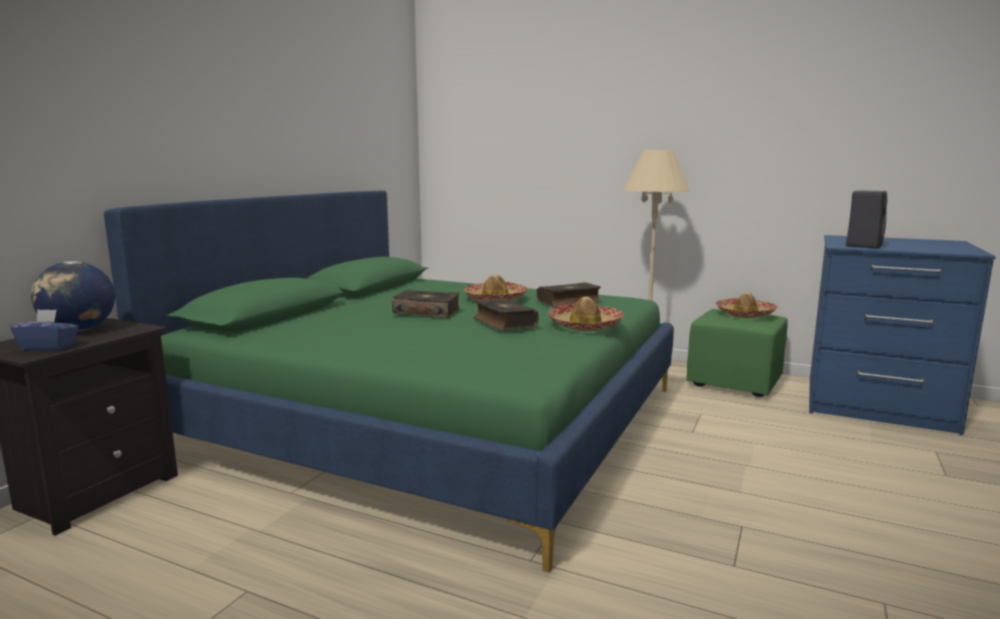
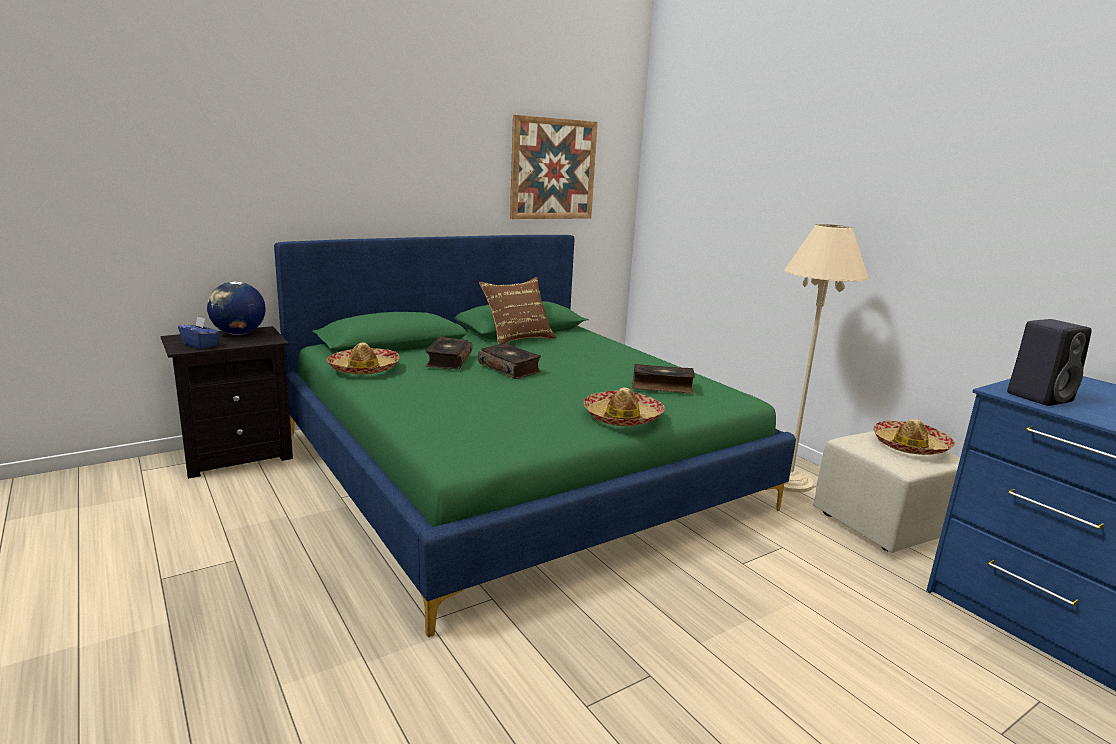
camera: 30 degrees right, 5 degrees up
hat [464,274,527,301] -> hat moved to [327,342,399,375]
book [474,298,539,330] -> book moved to [425,337,472,370]
green ottoman [686,309,788,397] -> beige ottoman [813,431,960,553]
none -> brown pillow [479,277,556,344]
none -> picture [510,115,598,219]

